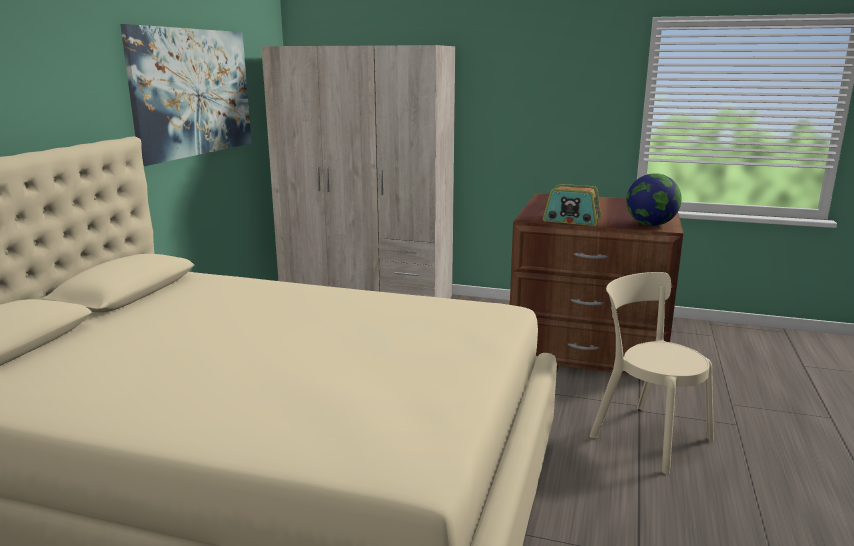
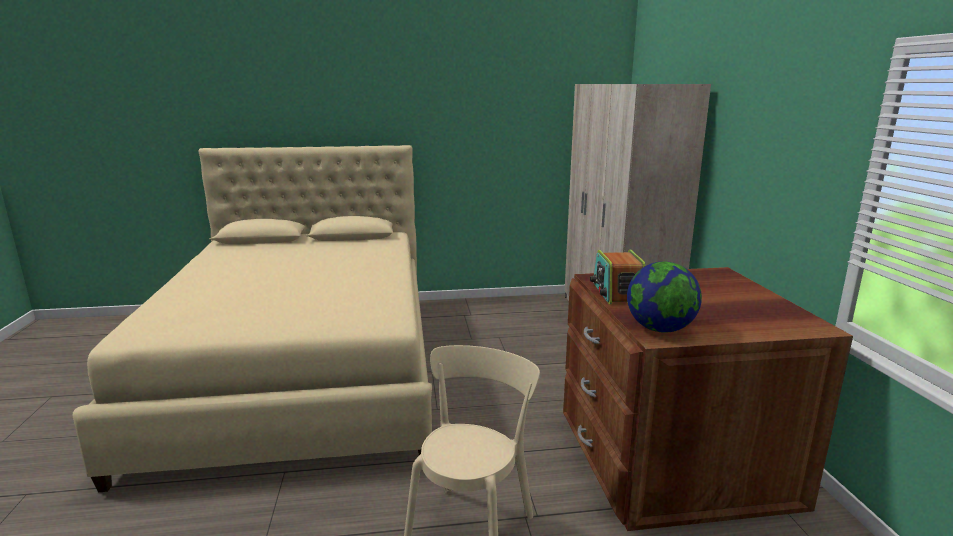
camera: 65 degrees right, 0 degrees up
picture [120,24,252,166] -> none

